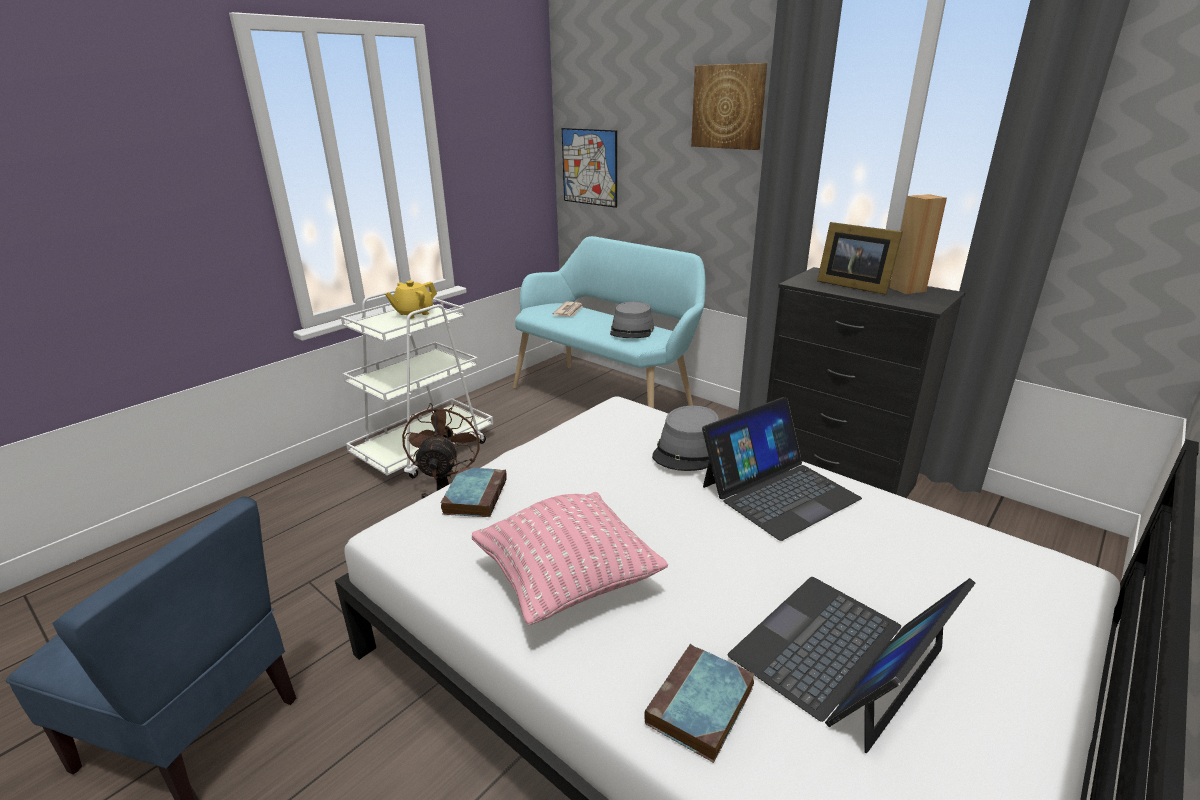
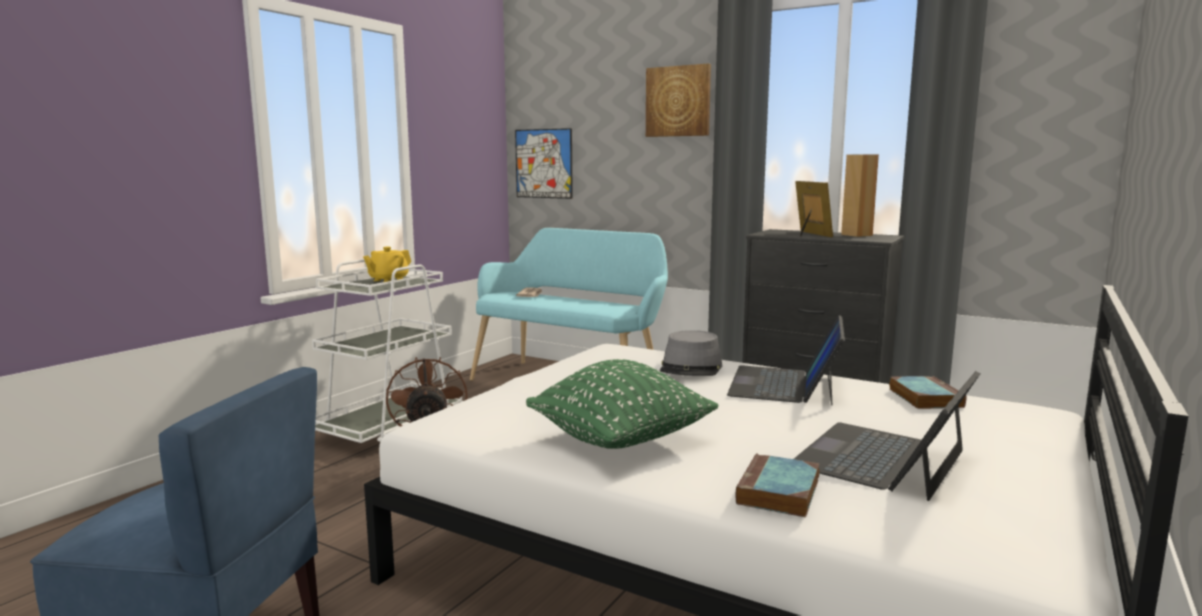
camera: 10 degrees left, 15 degrees down
book [441,467,507,517] -> book moved to [889,376,967,409]
pink pillow [472,492,668,625] -> green pillow [526,359,719,449]
grey hat [610,302,654,338] -> none
laptop [702,397,862,541] -> laptop turned 150 degrees clockwise [727,315,845,405]
picture frame [817,222,903,295] -> picture frame turned 135 degrees counterclockwise [795,181,833,237]

